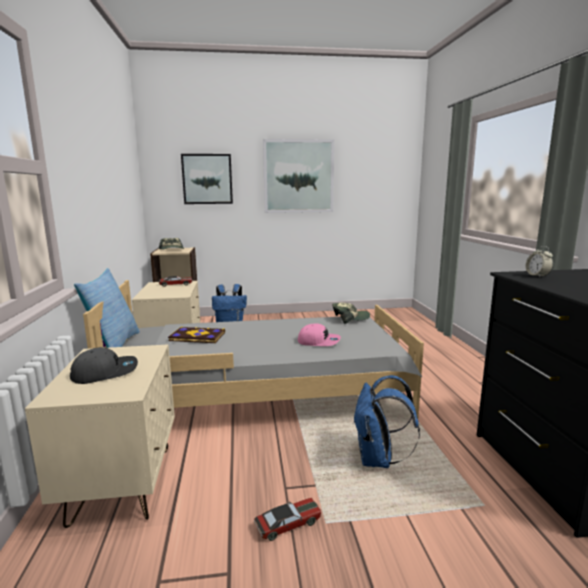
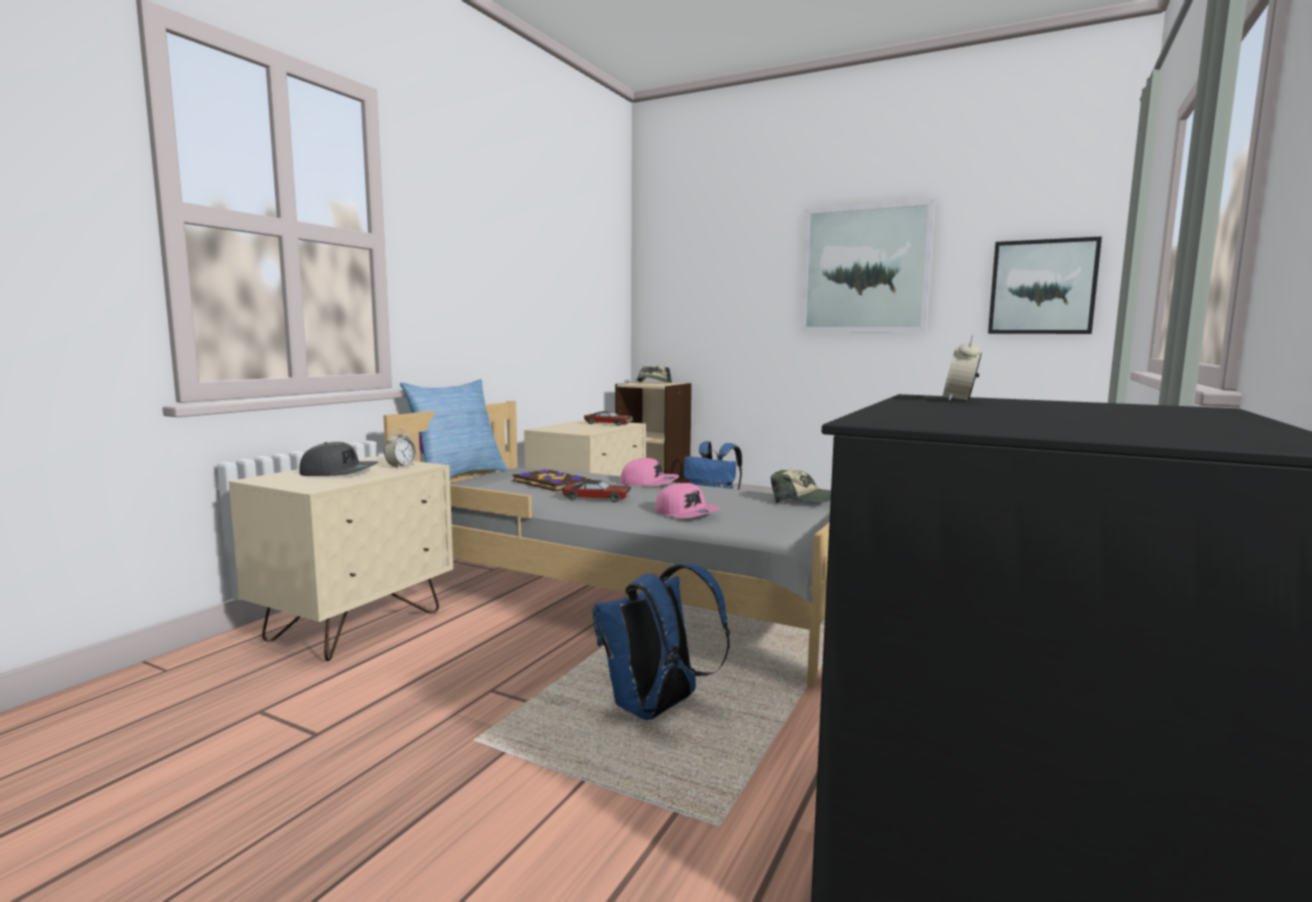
camera: 35 degrees right, 5 degrees down
picture [181,154,233,204] -> picture moved to [988,236,1102,334]
toy car [254,498,321,541] -> toy car moved to [562,480,631,502]
none -> alarm clock [384,428,417,469]
none -> pink cap [620,458,679,486]

